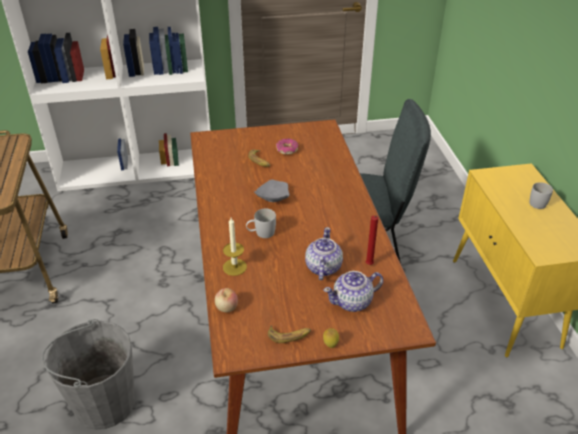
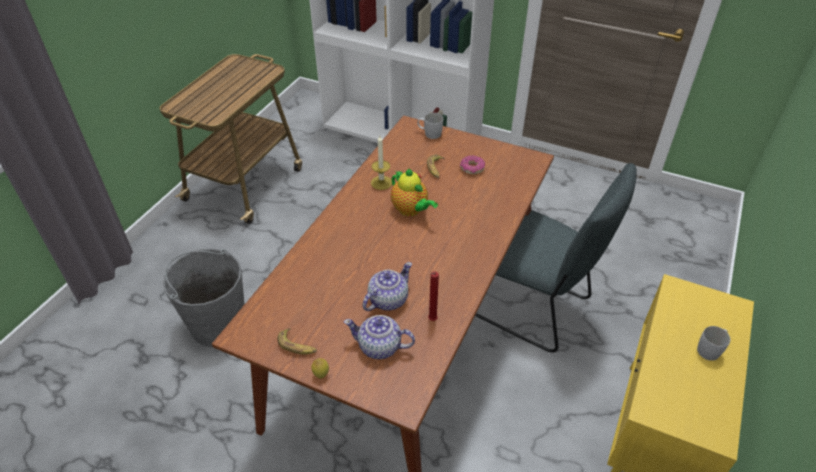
camera: 35 degrees right, 5 degrees up
apple [215,288,238,312] -> none
candle [223,218,247,276] -> candle moved to [371,136,392,190]
white mug [246,209,276,238] -> white mug moved to [417,113,443,139]
grey plate [254,180,289,202] -> teapot [391,169,438,216]

